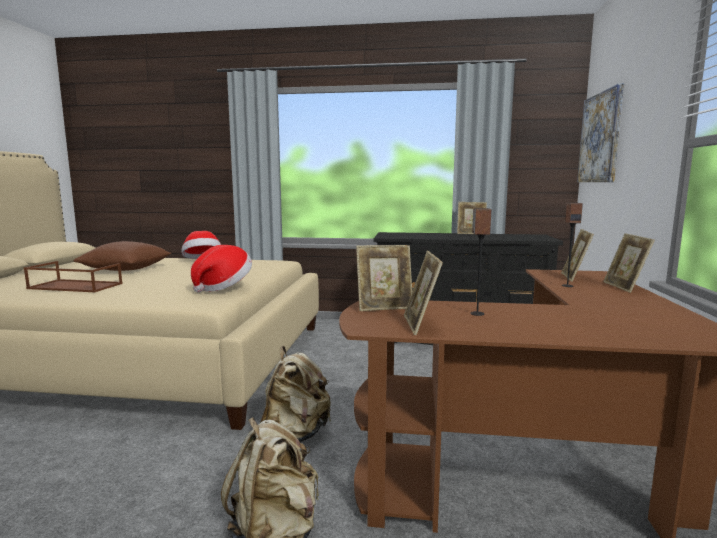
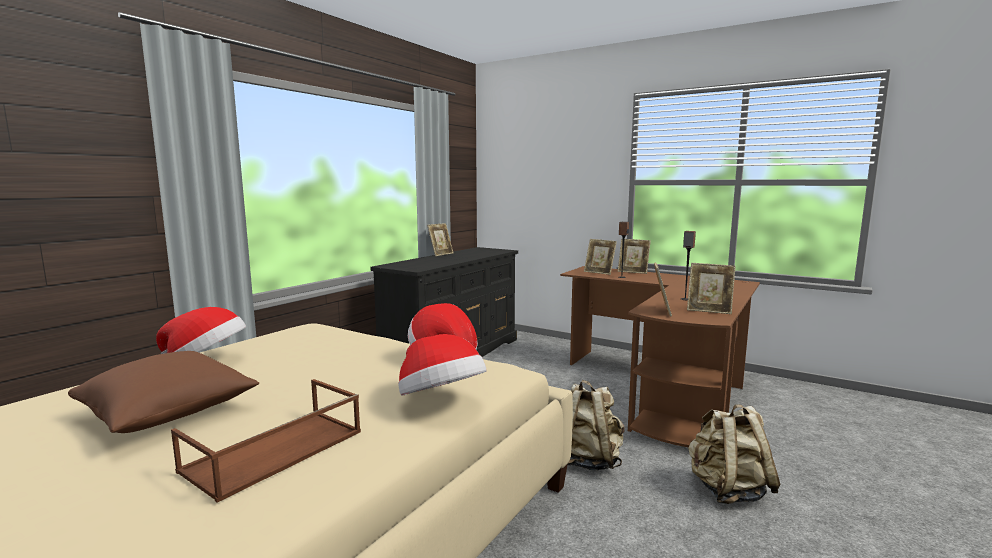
camera: 65 degrees left, 0 degrees up
picture [577,83,624,182] -> none
none -> hat [398,334,487,396]

